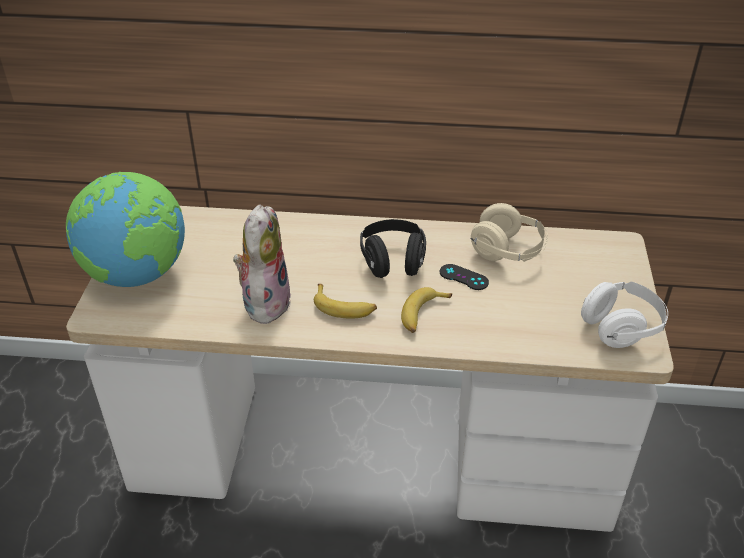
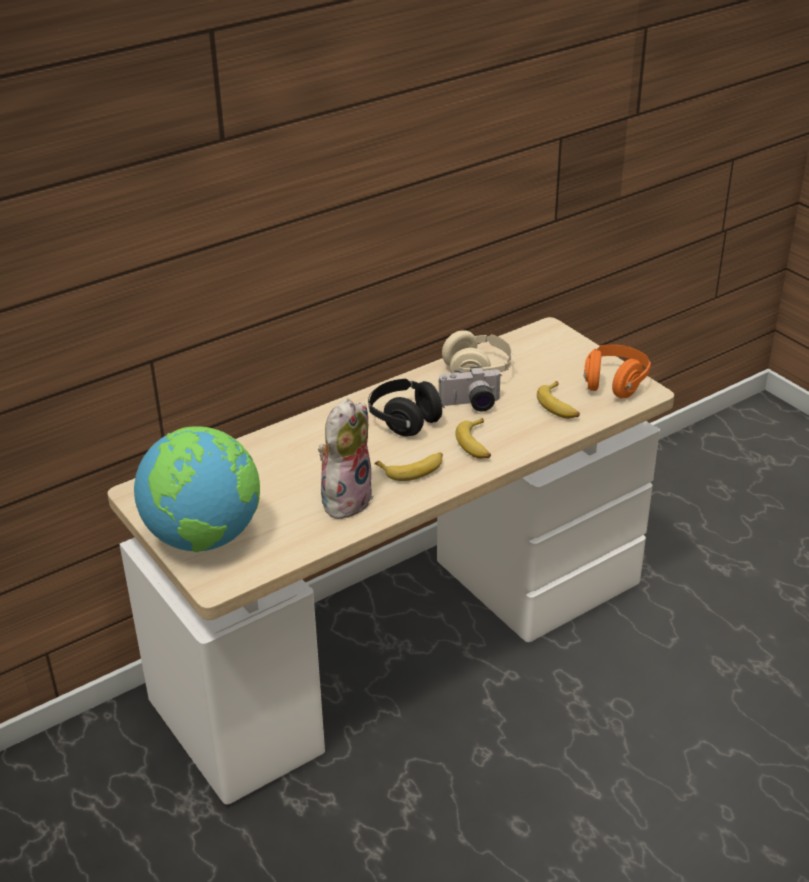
camera: 40 degrees left, 5 degrees down
plush toy [233,205,291,324] -> plush toy turned 60 degrees clockwise [318,398,374,519]
black game controller [440,264,489,290] -> camera [439,366,501,411]
white headphones [581,281,668,348] -> orange headphones [584,344,651,399]
none -> banana [537,381,580,419]

